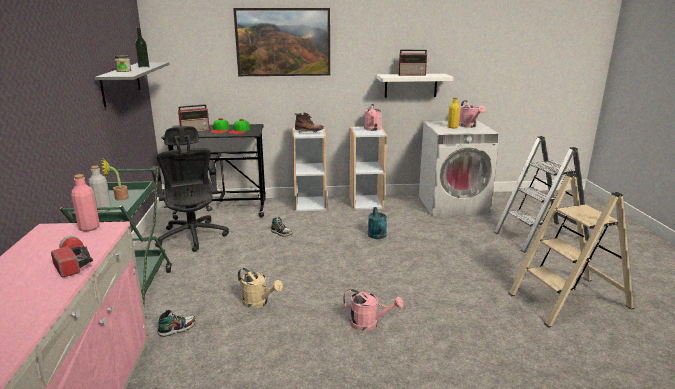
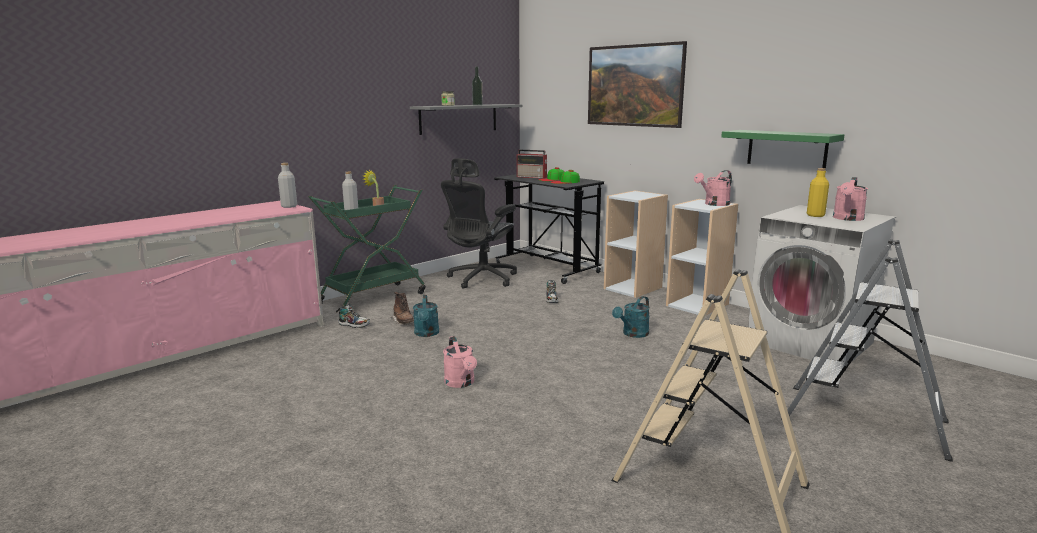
camera: 50 degrees right, 5 degrees down
flashlight [51,236,93,277] -> none
pink bottle [71,174,100,231] -> grey bottle [278,163,297,208]
beige watering can [238,268,283,308] -> turquoise watering can [413,295,439,337]
brown boot [295,113,324,133] -> brown boot moved to [391,292,414,325]
white shelf [377,74,453,98] -> green shelf [721,130,845,168]
radio [399,50,428,76] -> none

